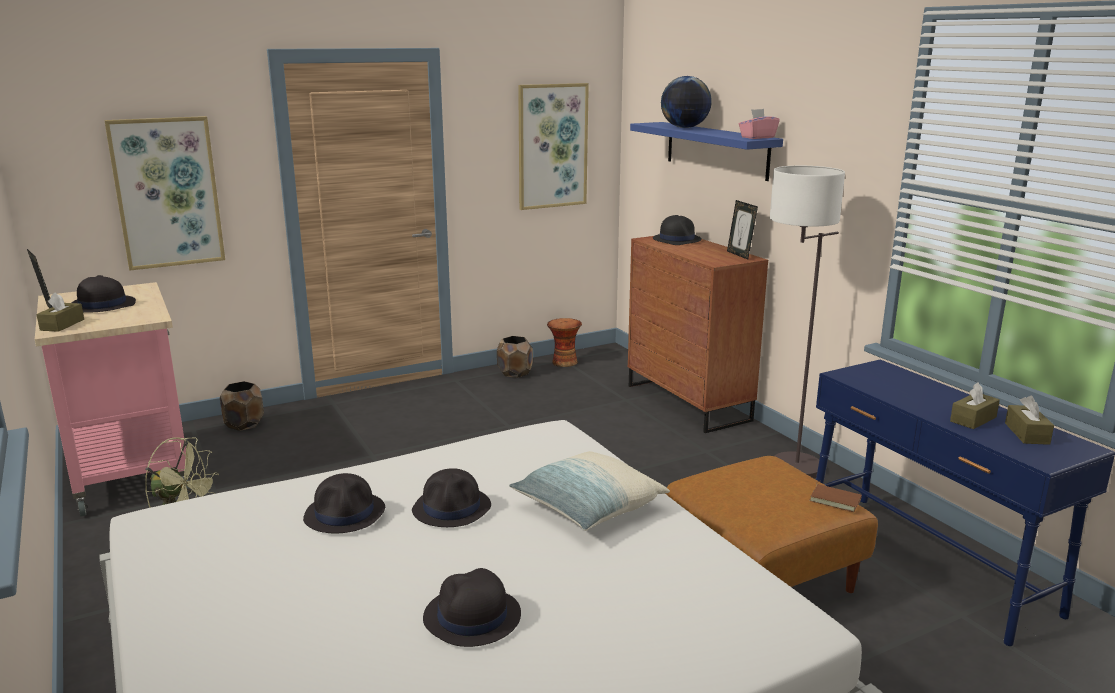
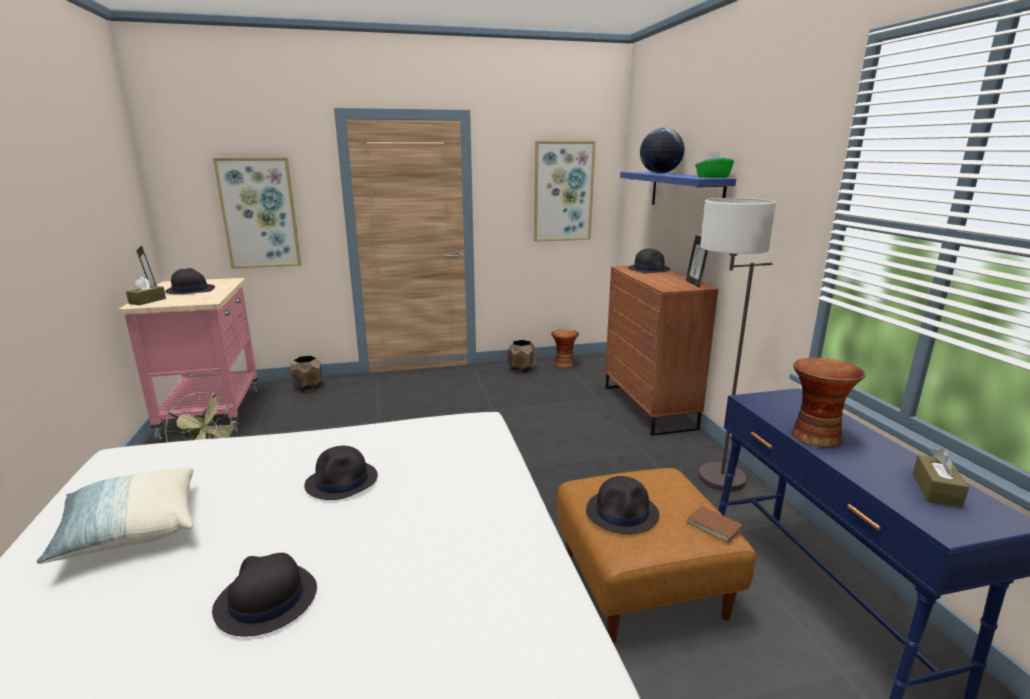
camera: 15 degrees right, 0 degrees up
black hat [303,473,385,533] -> black hat moved to [586,476,659,534]
pillow [509,451,670,531] -> pillow moved to [37,468,193,564]
pink tissue box [739,109,780,139] -> green tissue box [695,151,734,178]
brown tissue box [950,382,1000,429] -> none
none -> vase [791,358,866,448]

